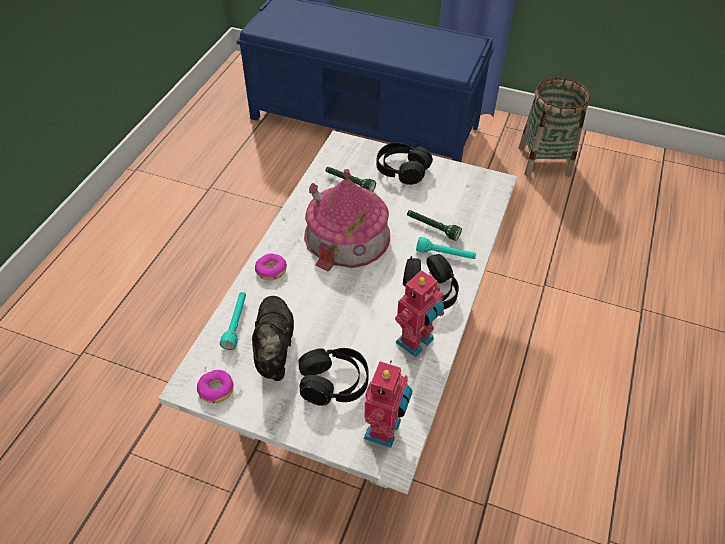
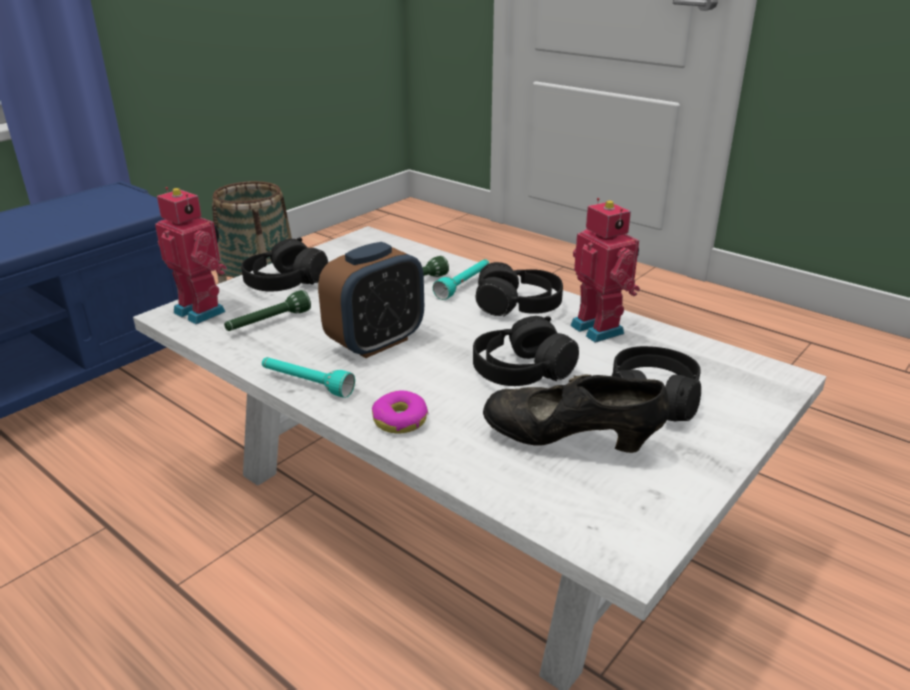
camera: 70 degrees left, 20 degrees down
donut [197,370,234,403] -> none
turquoise flashlight [220,292,246,350] -> turquoise flashlight moved to [262,357,355,398]
toy house [304,169,390,272] -> alarm clock [318,242,424,358]
toy robot [364,361,412,448] -> toy robot moved to [155,187,227,324]
none -> black headphones [473,316,579,386]

